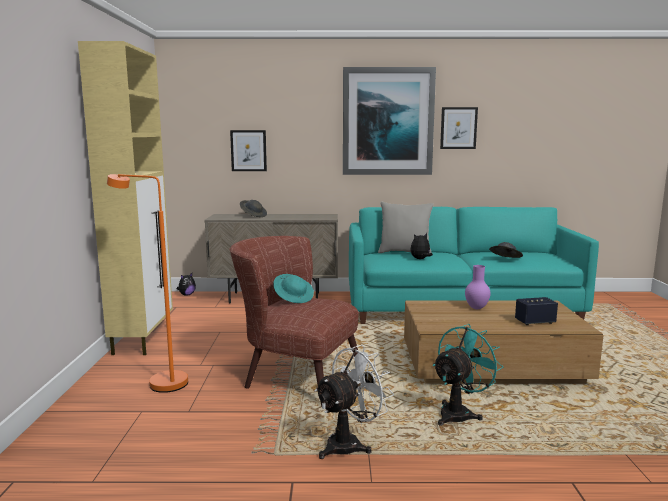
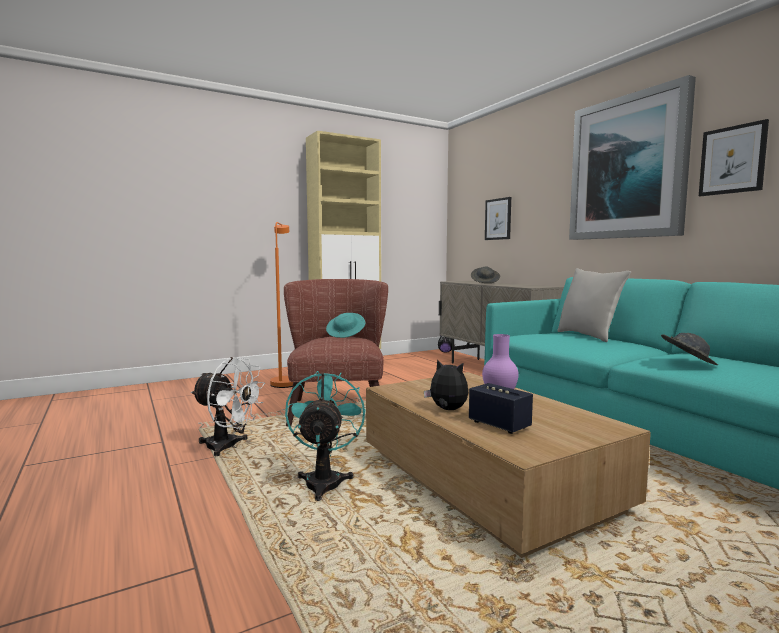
camera: 60 degrees right, 5 degrees down
plush toy [410,233,433,259] -> plush toy moved to [424,359,468,410]
turquoise fan [433,324,503,426] -> turquoise fan turned 105 degrees counterclockwise [285,371,366,501]

